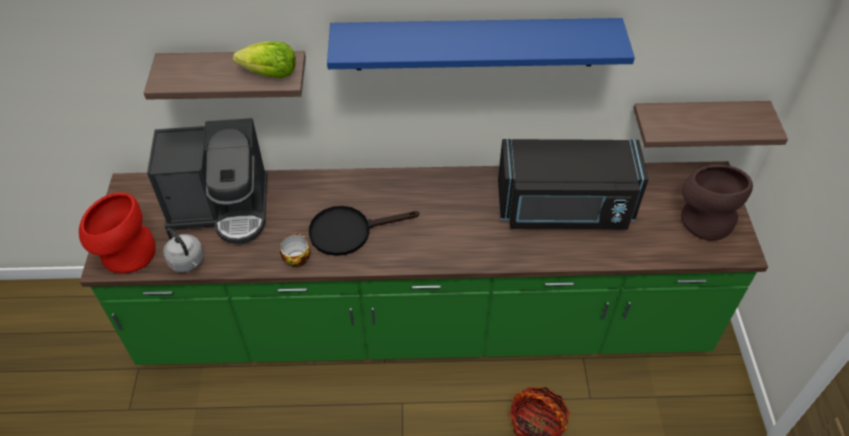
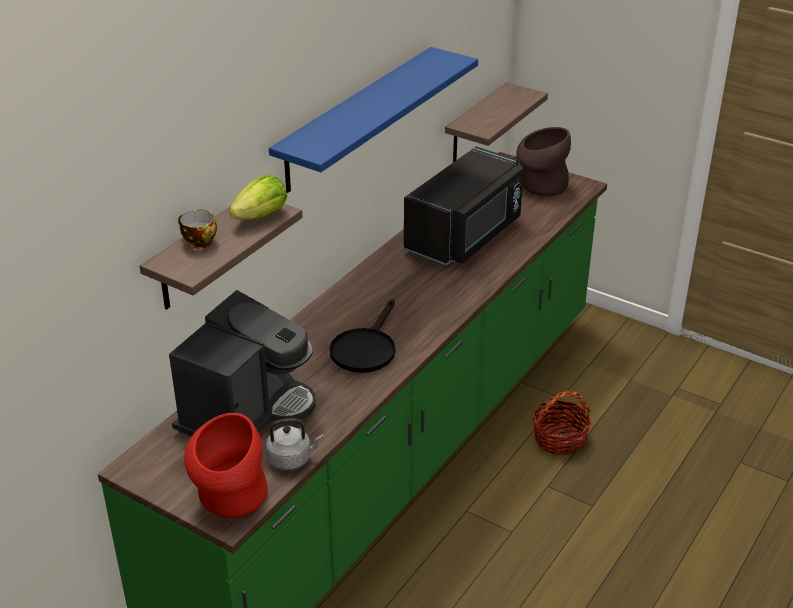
camera: 55 degrees left, 15 degrees down
cup [280,232,311,268] -> cup moved to [178,210,217,249]

